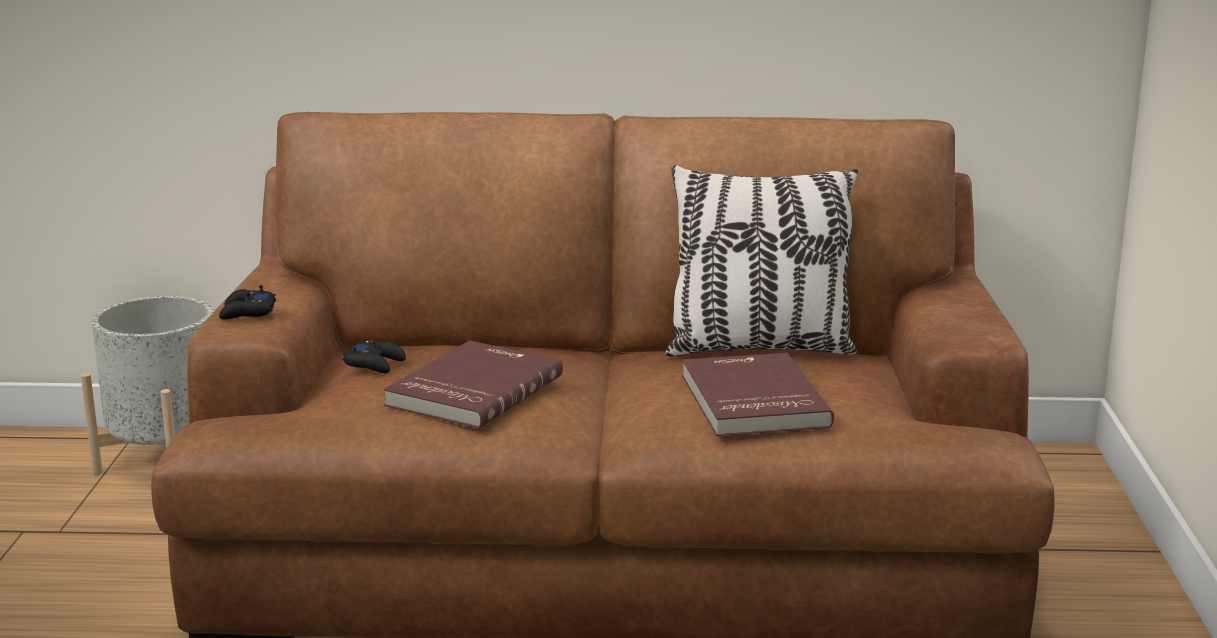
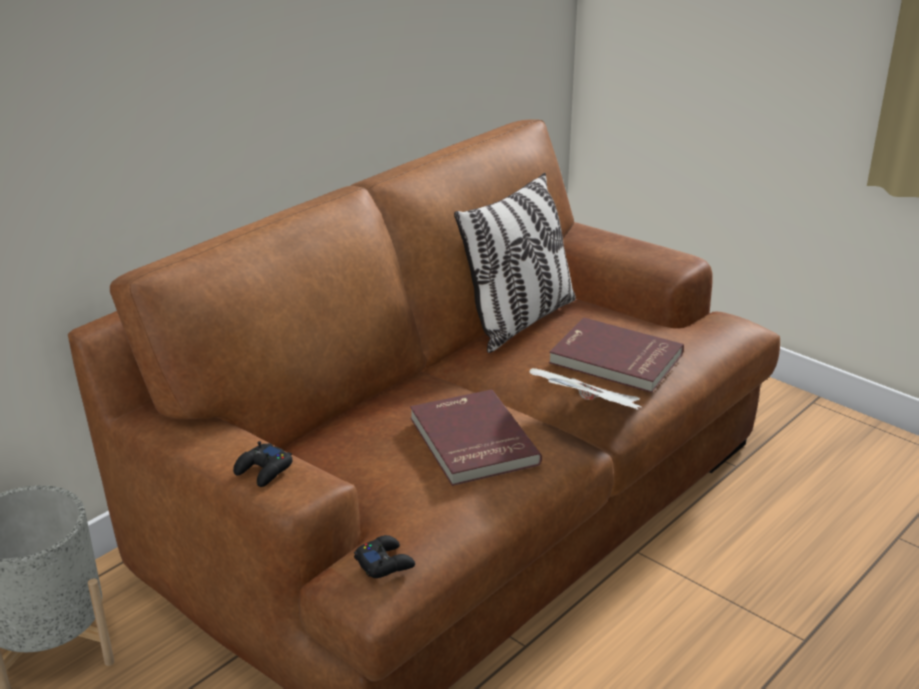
camera: 50 degrees left, 10 degrees up
black game controller [343,340,406,373] -> black game controller moved to [354,535,415,578]
none -> newspaper [529,368,642,410]

